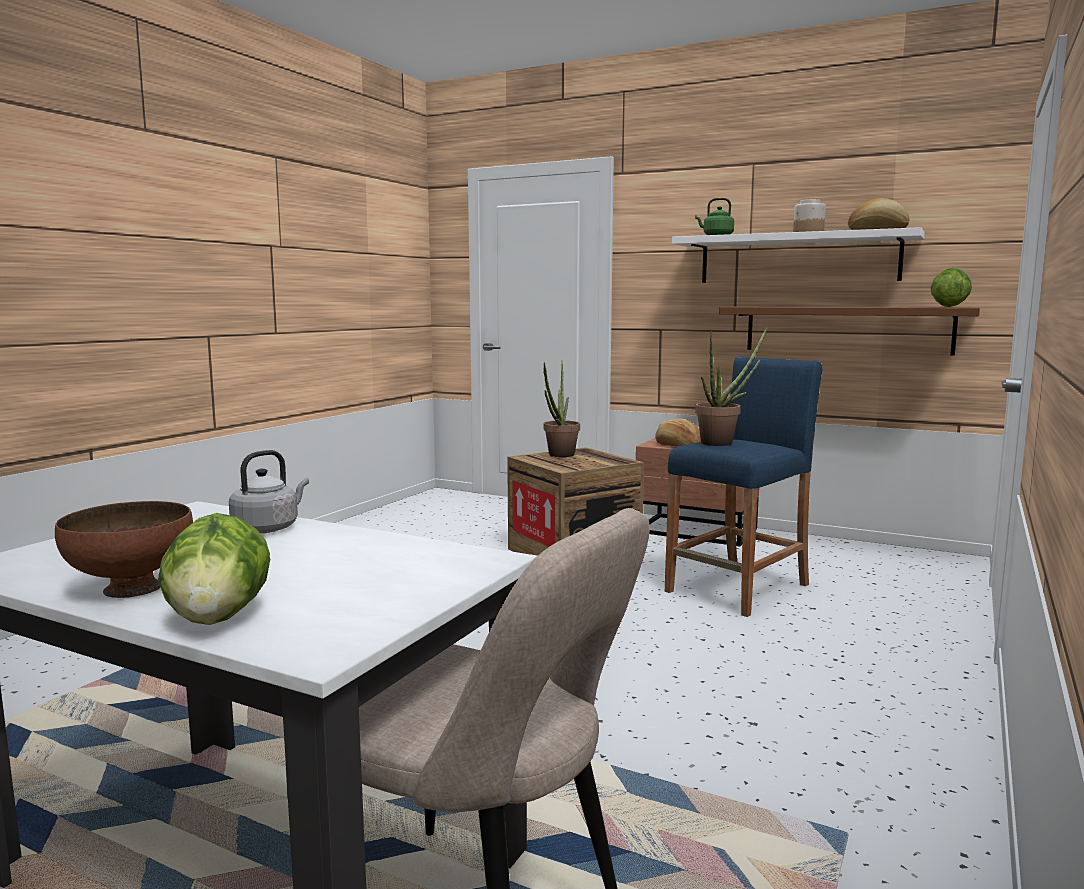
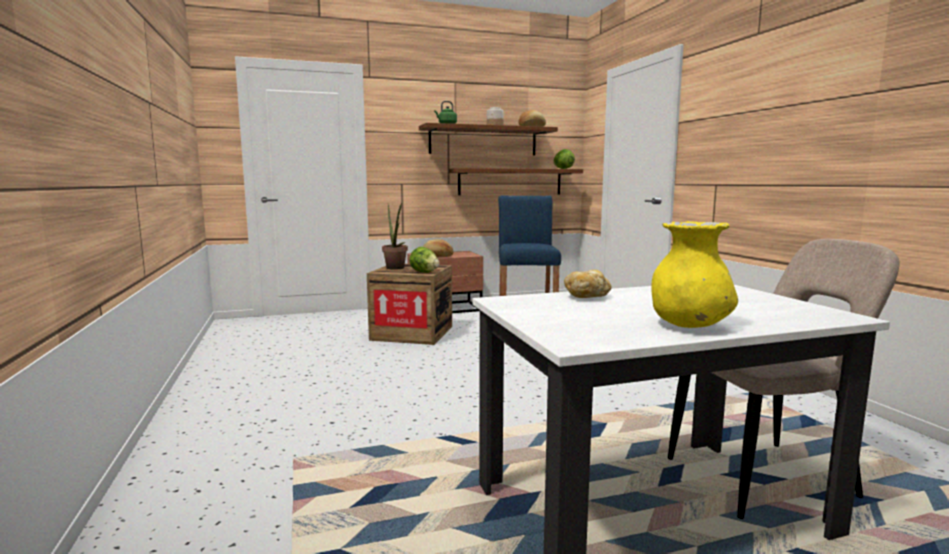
camera: 45 degrees left, 0 degrees up
brown bowl [55,501,193,598] -> yellow vase [651,221,738,328]
lettuce [158,513,270,625] -> lettuce moved to [409,247,439,273]
grey kettle [229,450,309,533] -> bread [564,270,611,298]
white shelf [672,227,925,283] -> brown shelf [419,123,558,155]
potted plant [695,327,768,446] -> none

